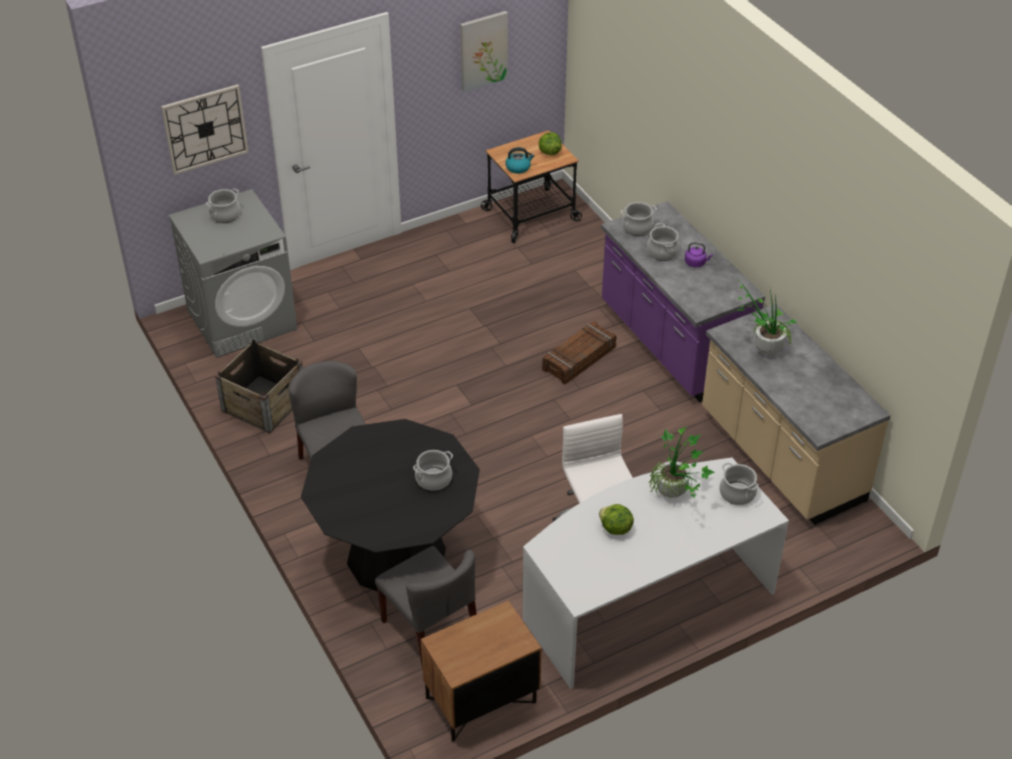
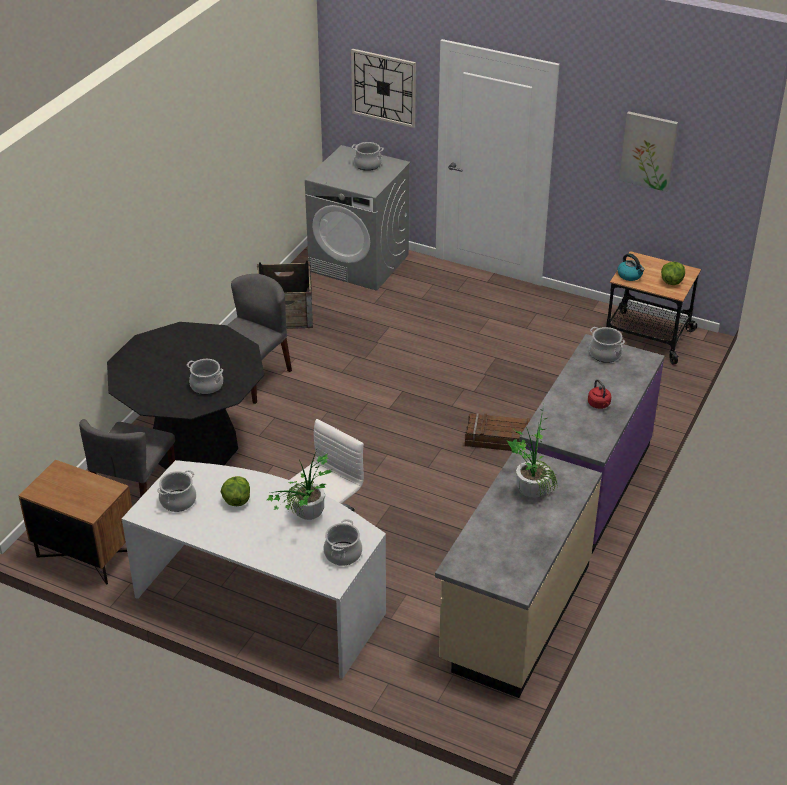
camera: 55 degrees right, 5 degrees down
cooking pot [647,223,679,261] -> cooking pot moved to [157,470,196,512]
purple kettle [685,242,713,267] -> red kettle [588,379,611,409]

